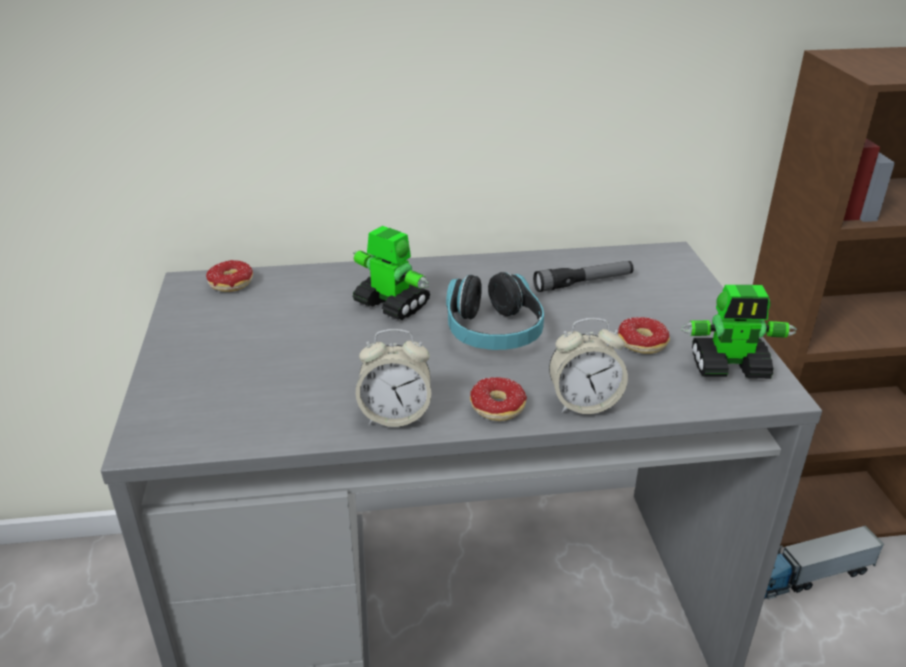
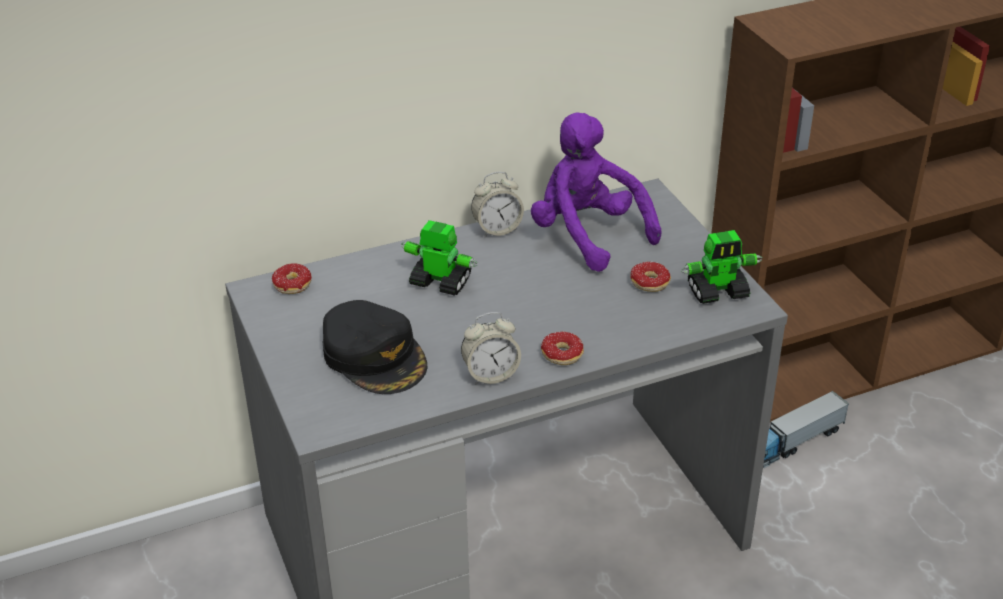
camera: 15 degrees left, 5 degrees up
headphones [446,272,544,350] -> none
flashlight [533,261,633,292] -> purple plush toy [531,112,662,272]
alarm clock [549,318,628,414] -> alarm clock moved to [471,172,524,238]
none -> black cap [323,300,427,394]

